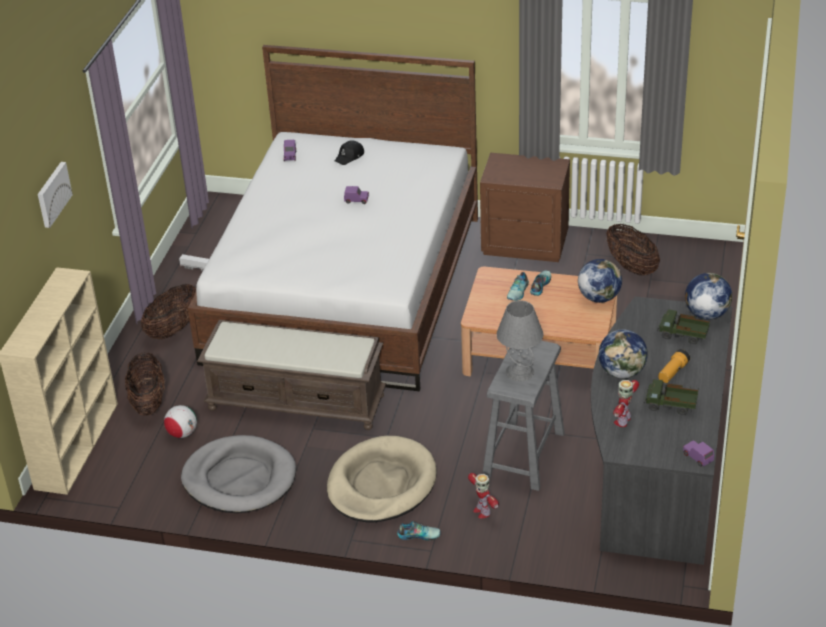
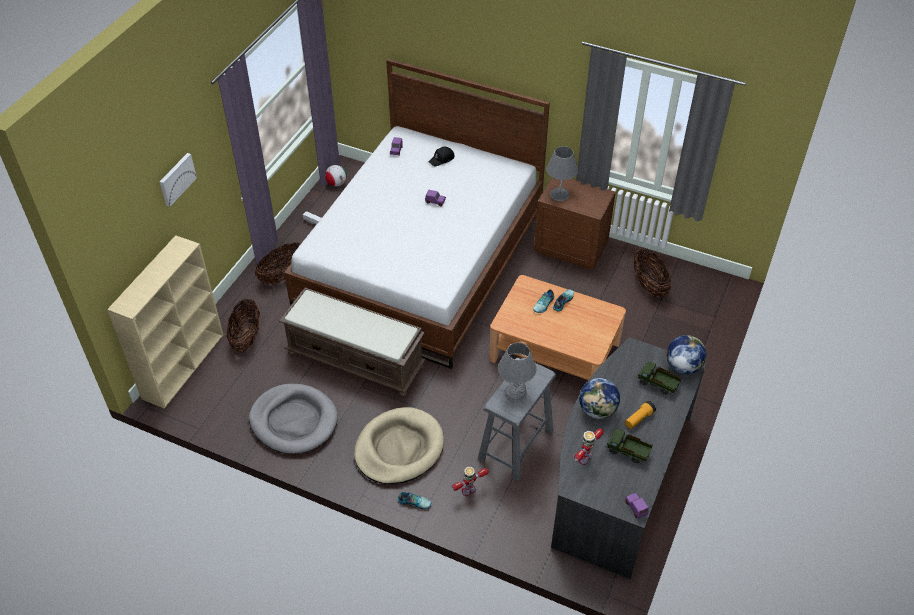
camera: 10 degrees right, 10 degrees up
football [164,405,197,438] -> football moved to [326,165,346,187]
toy robot [468,473,499,519] -> toy robot turned 75 degrees clockwise [452,467,489,496]
globe [578,259,622,303] -> none
none -> grey table lamp [546,146,578,201]

